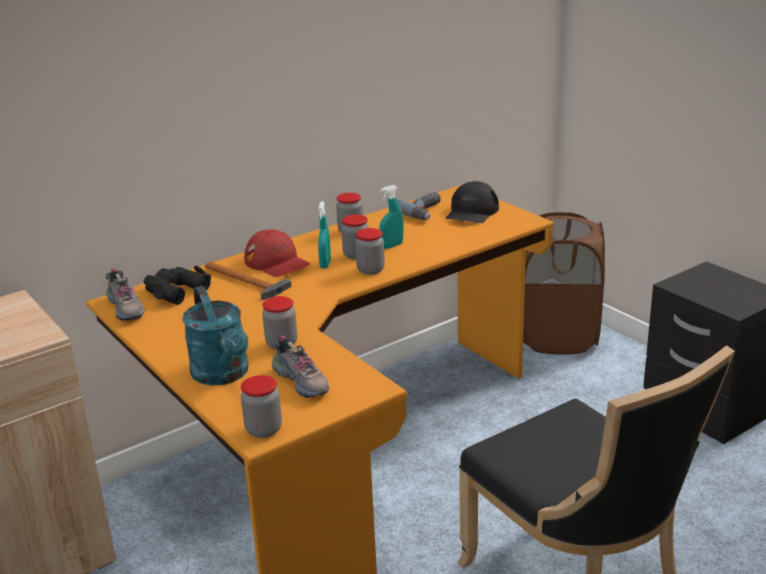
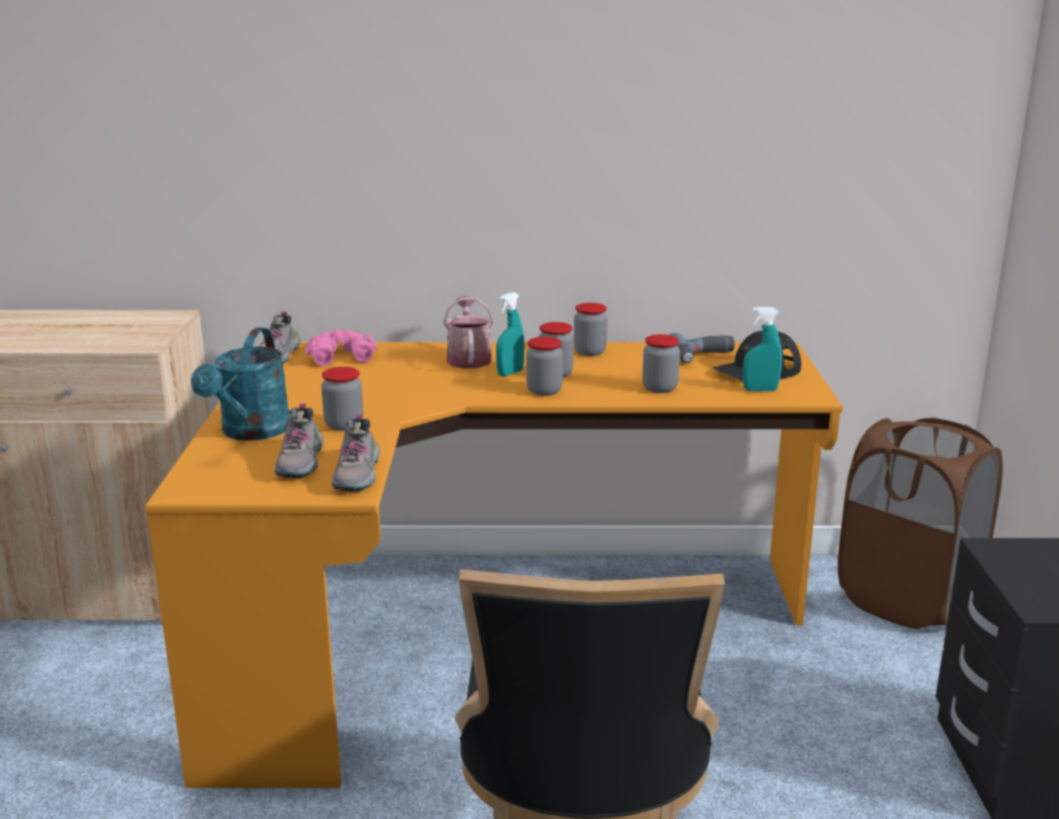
camera: 35 degrees right, 5 degrees down
black binoculars [144,266,211,305] -> pink binoculars [305,329,377,366]
hammer [205,262,291,301] -> none
jar [241,375,282,438] -> jar moved to [642,334,680,393]
red cap [244,229,310,277] -> watering can [443,296,494,369]
turquoise spray bottle [379,185,404,249] -> turquoise spray bottle moved to [743,307,782,391]
none -> shoe [332,414,380,492]

